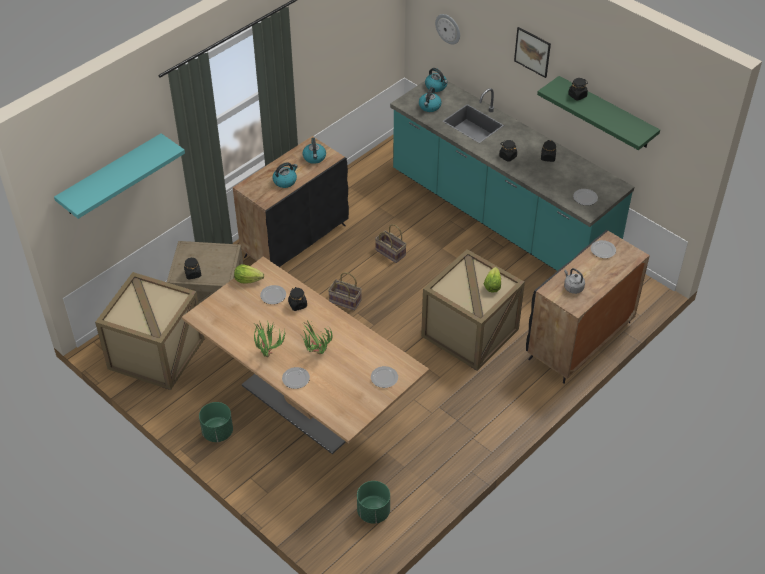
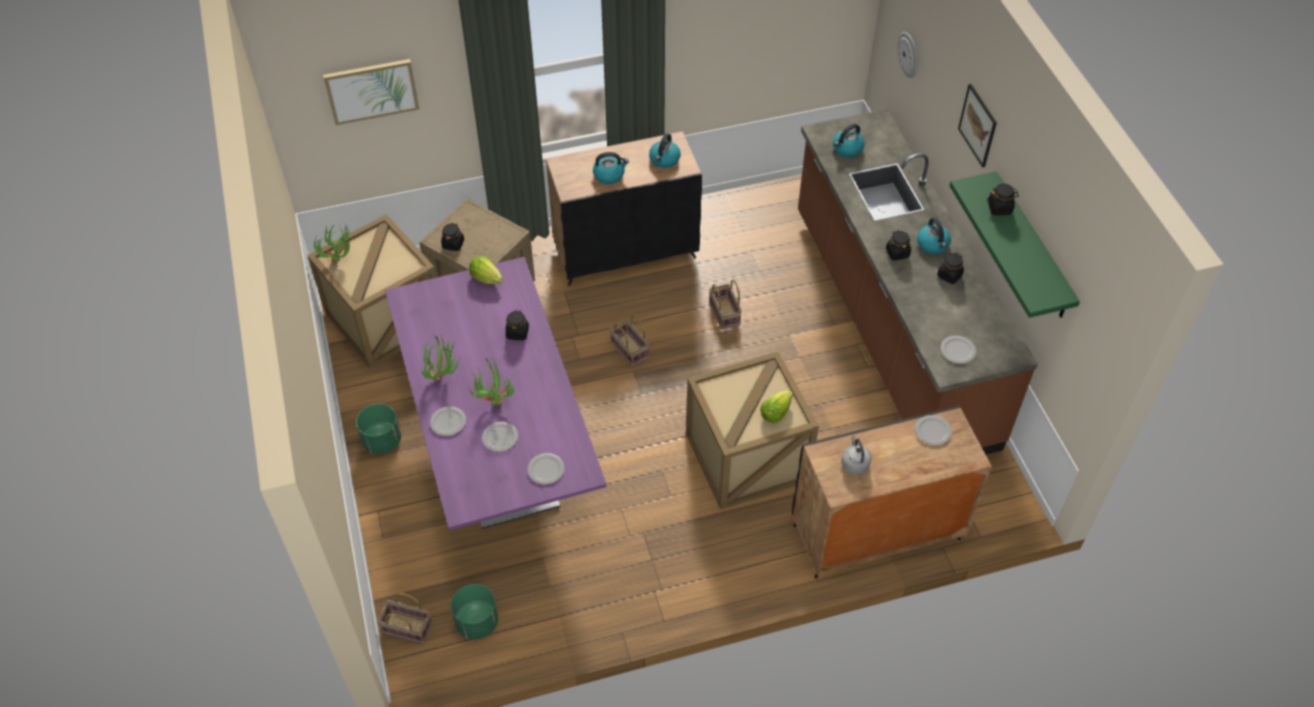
camera: 30 degrees right, 5 degrees up
turquoise shelf [54,133,185,219] -> picture [323,59,419,125]
beige dining table [182,256,429,454] -> purple dining table [385,257,607,531]
plate [260,285,286,304] -> plate moved to [482,422,518,452]
turquoise counter [390,81,634,271] -> brown counter [798,109,1038,455]
kettle [425,68,448,92] -> kettle moved to [917,218,951,254]
none -> potted plant [314,225,351,264]
none -> basket [378,593,432,644]

